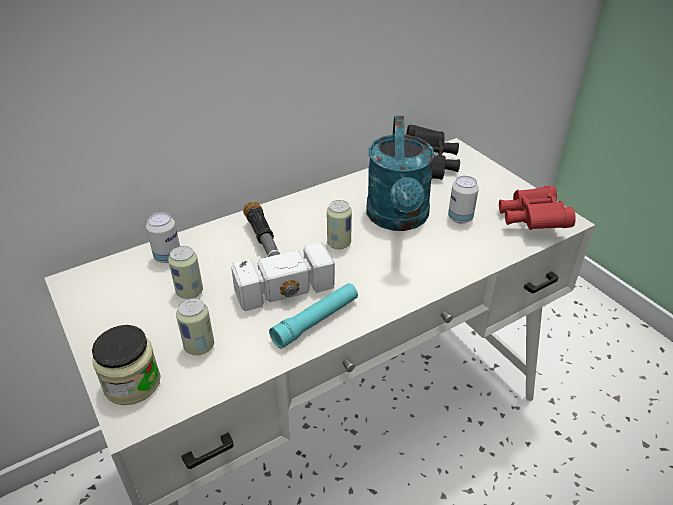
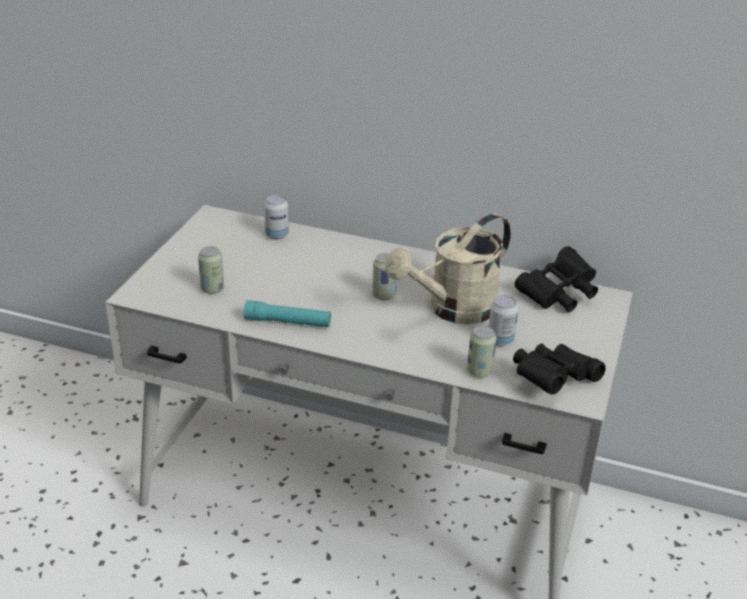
camera: 50 degrees right, 5 degrees down
jar [92,325,161,405] -> none
can [168,246,203,299] -> can moved to [467,326,497,378]
hammer [231,202,335,311] -> none
turquoise watering can [367,116,435,231] -> beige watering can [385,214,511,324]
red binoculars [499,186,576,230] -> black binoculars [513,344,606,395]

